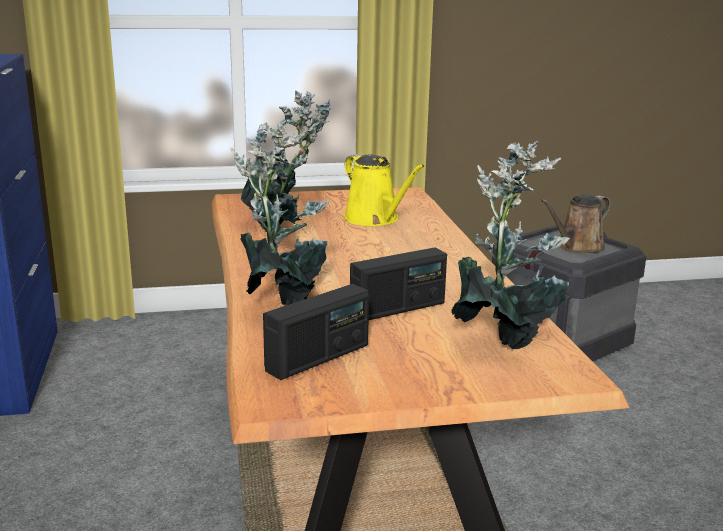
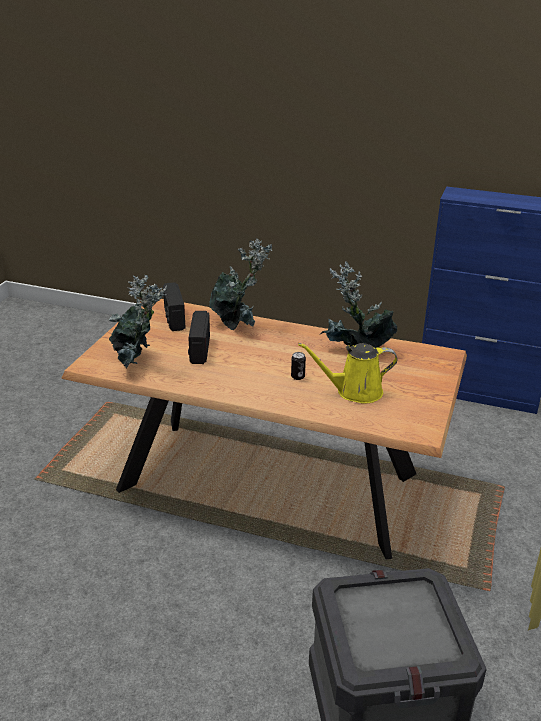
camera: 120 degrees right, 10 degrees up
brown watering can [541,194,610,253] -> none
none -> can [291,352,306,380]

